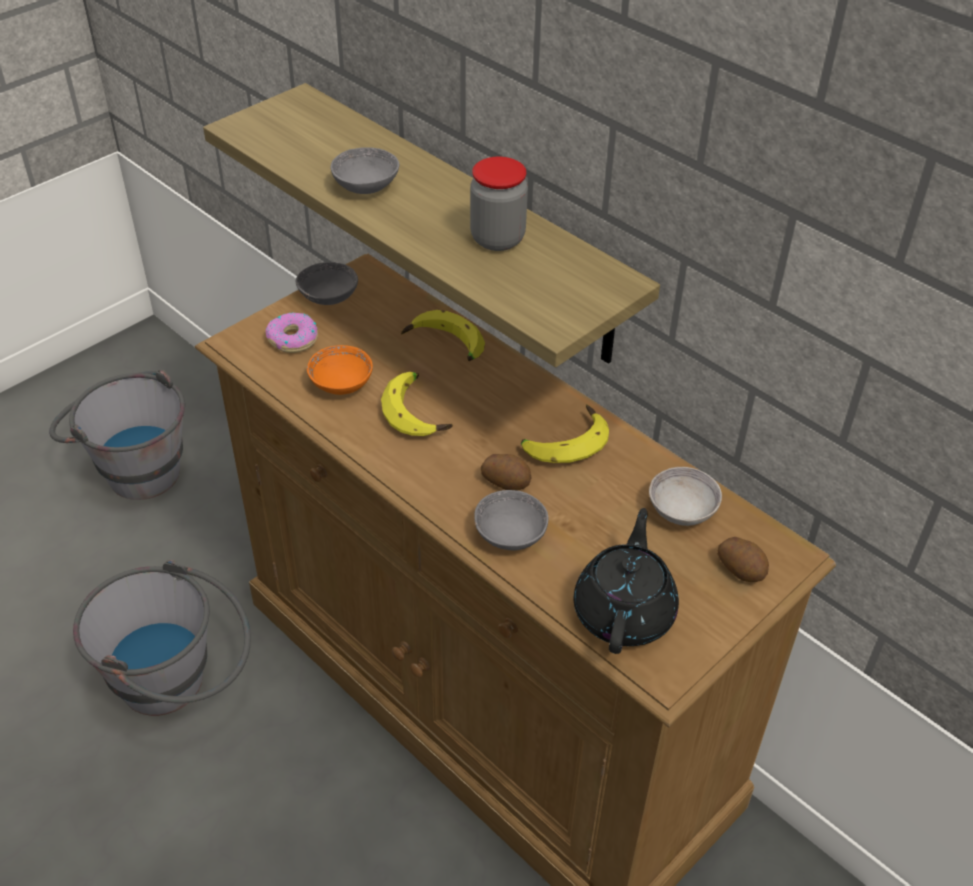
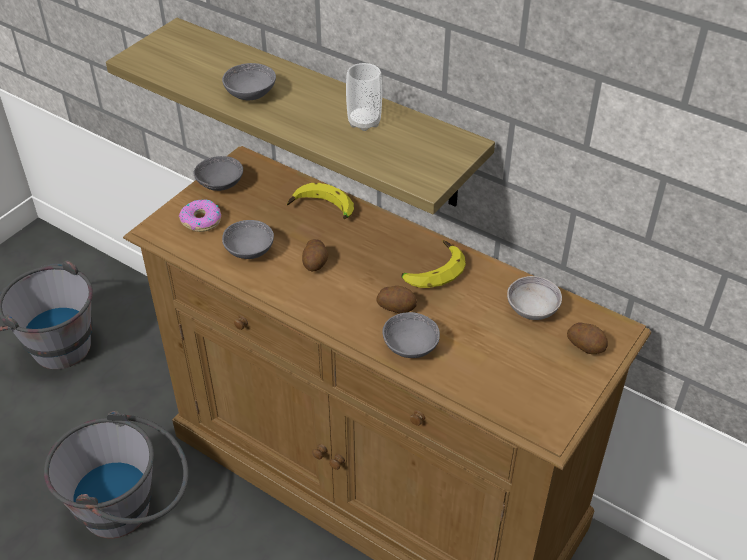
camera: 10 degrees left, 0 degrees up
orange bowl [307,345,373,395] -> grey bowl [222,220,274,259]
banana [381,372,453,436] -> potato [302,239,328,272]
jar [470,157,528,251] -> cup [346,63,382,131]
black teapot [574,508,679,654] -> none

